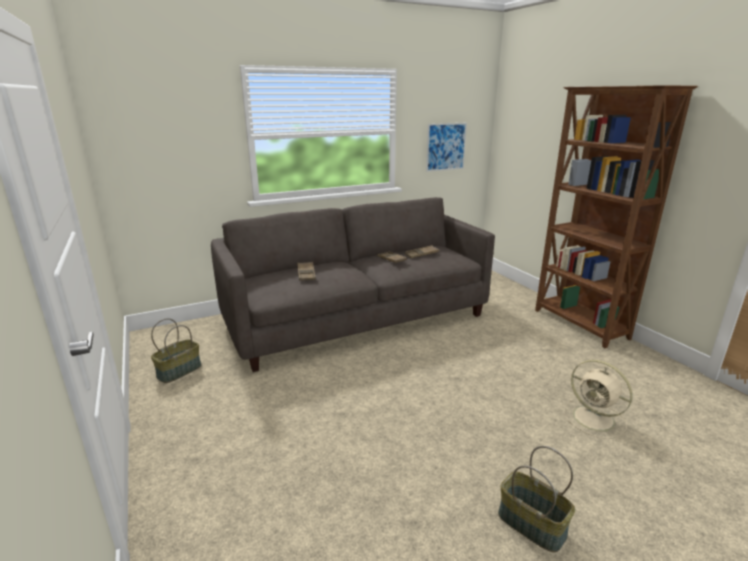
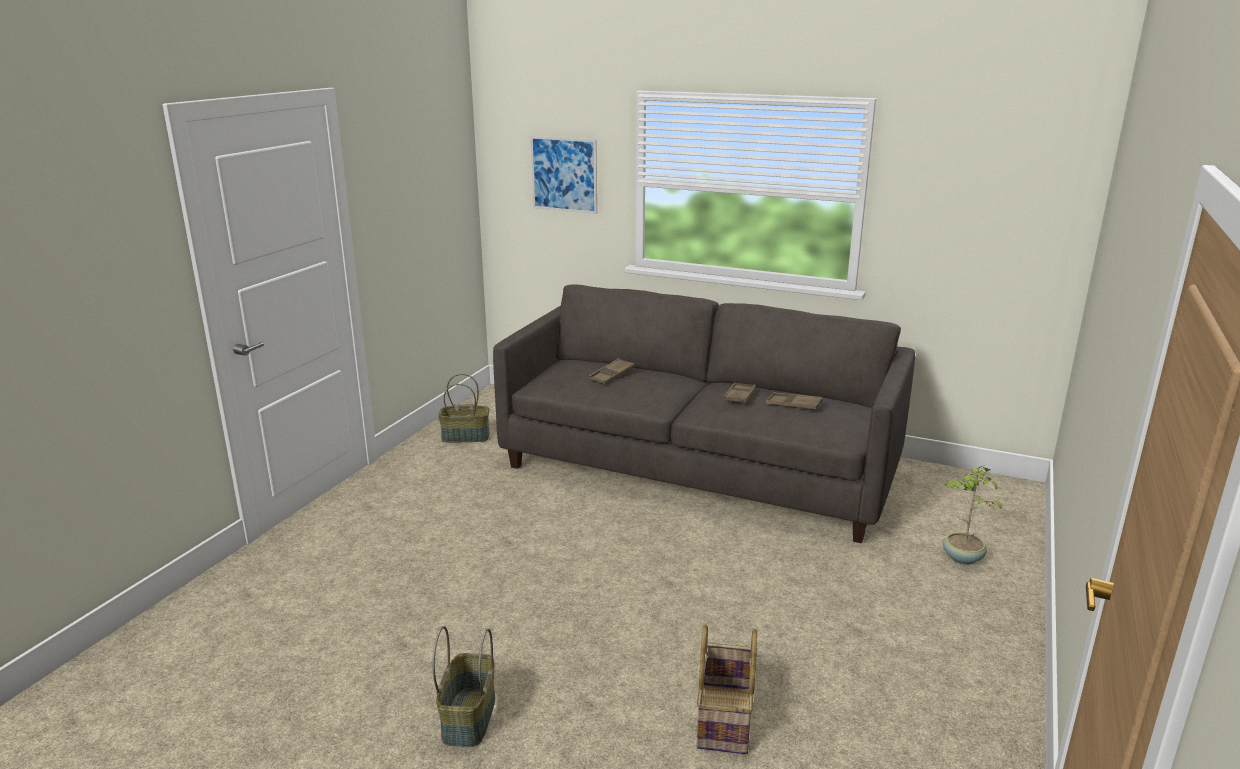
camera: 50 degrees right, 0 degrees up
picture [426,123,467,172] -> picture moved to [530,136,597,214]
brown bookcase [535,85,698,348] -> none
beige fan [563,360,632,439] -> basket [697,624,757,754]
none -> potted plant [943,465,1002,565]

